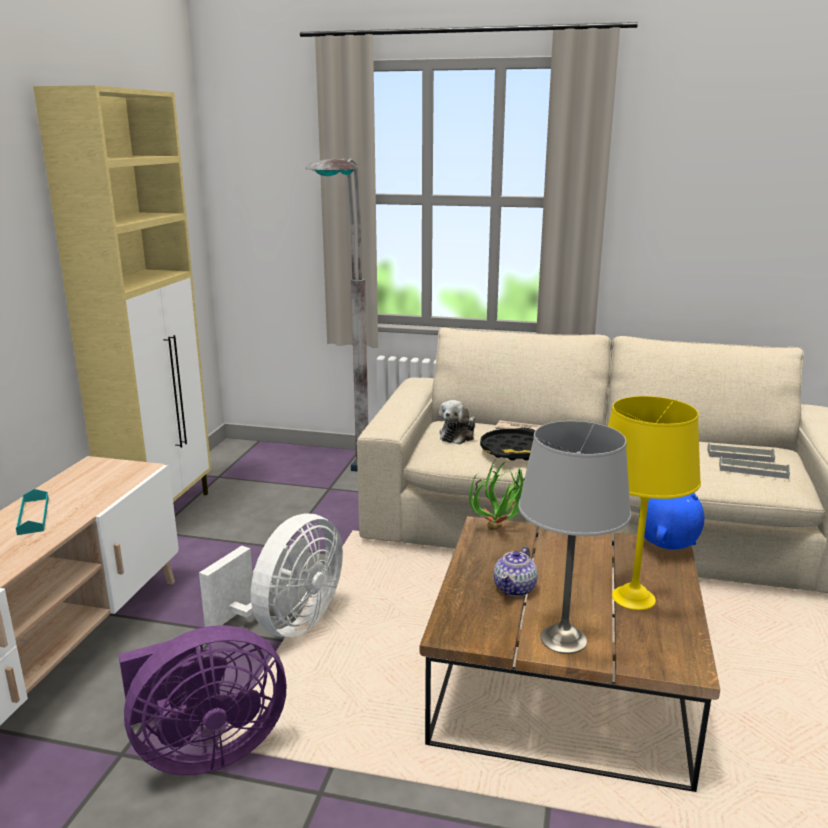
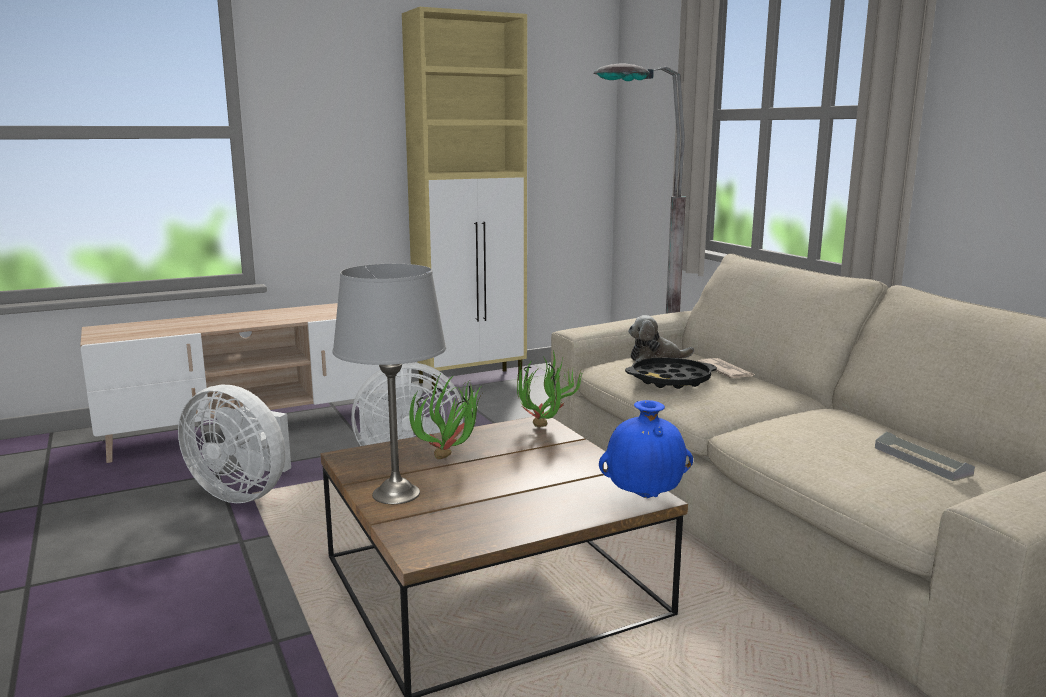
camera: 50 degrees right, 5 degrees down
turquoise tray [16,489,49,535] -> none
purple fan [118,625,286,775] -> white fan [178,384,291,503]
teapot [494,546,538,597] -> potted plant [409,372,482,459]
yellow table lamp [608,396,701,610] -> none
grey tray [719,457,790,479] -> none

